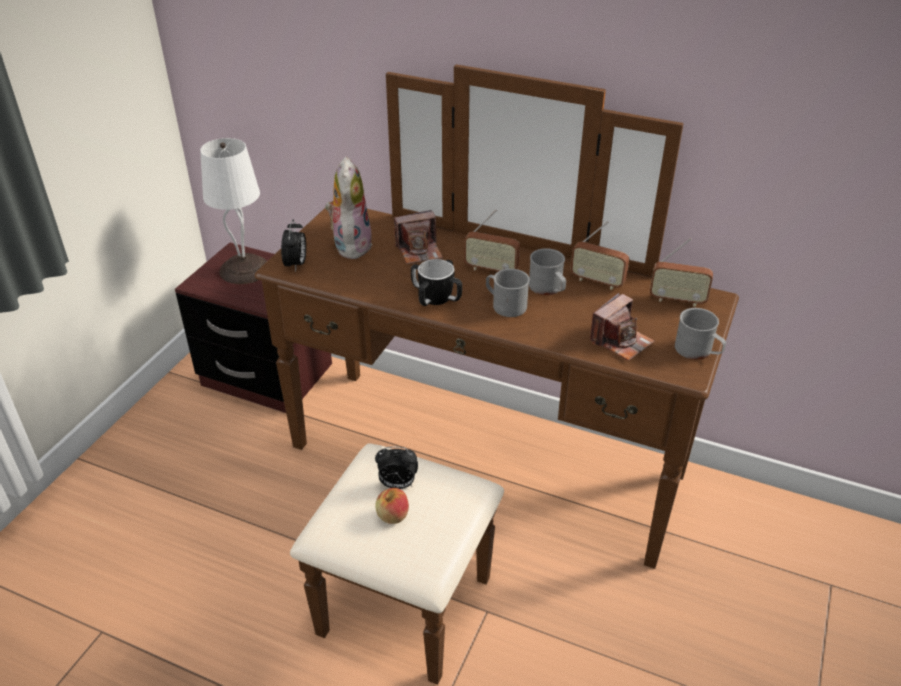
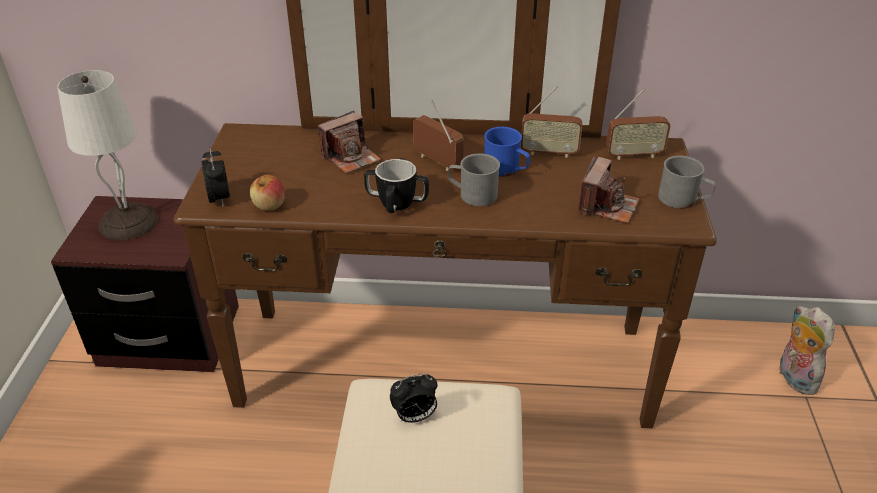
camera: 20 degrees left, 0 degrees up
plush toy [325,157,372,259] -> plush toy moved to [779,305,835,395]
apple [375,488,409,524] -> apple moved to [250,174,285,211]
radio [464,209,520,271] -> radio turned 135 degrees counterclockwise [413,100,464,171]
grey mug [529,248,566,295] -> blue mug [484,127,530,177]

